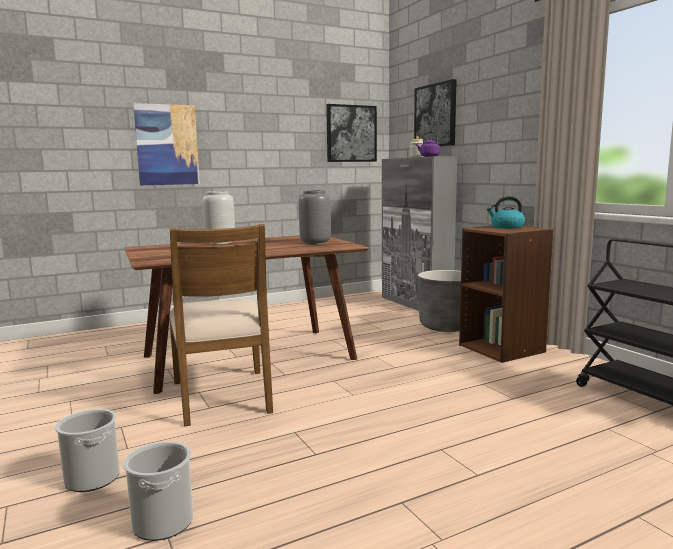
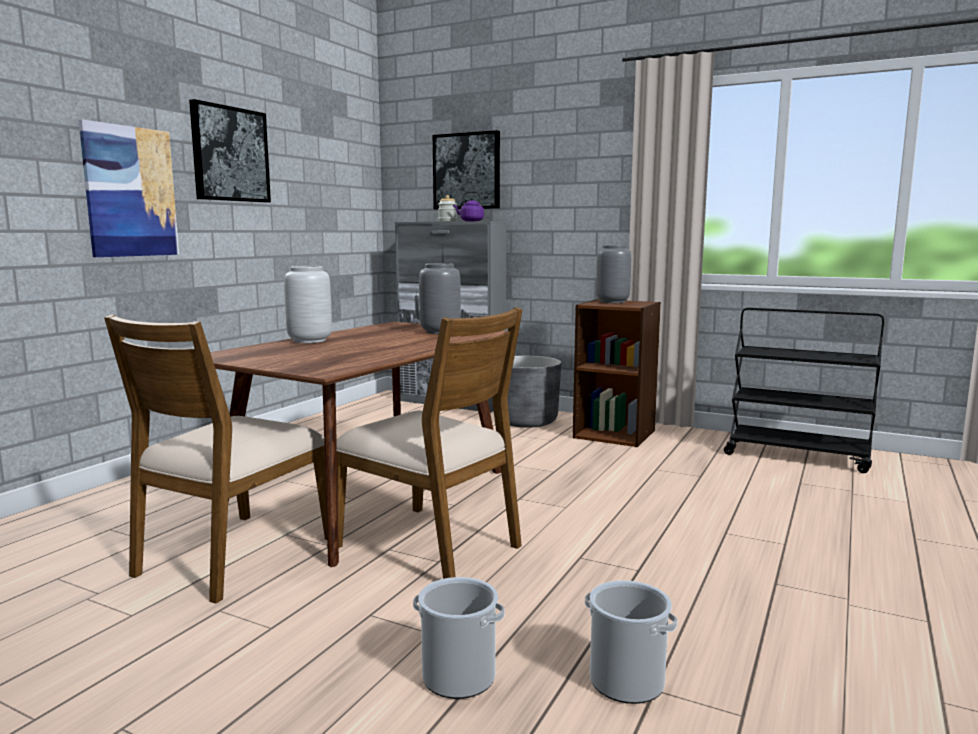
camera: 35 degrees left, 0 degrees up
picture [326,104,377,162] -> picture moved to [189,99,271,203]
kettle [487,196,525,229] -> grey vase [596,245,631,303]
none -> brown chair [104,315,327,604]

